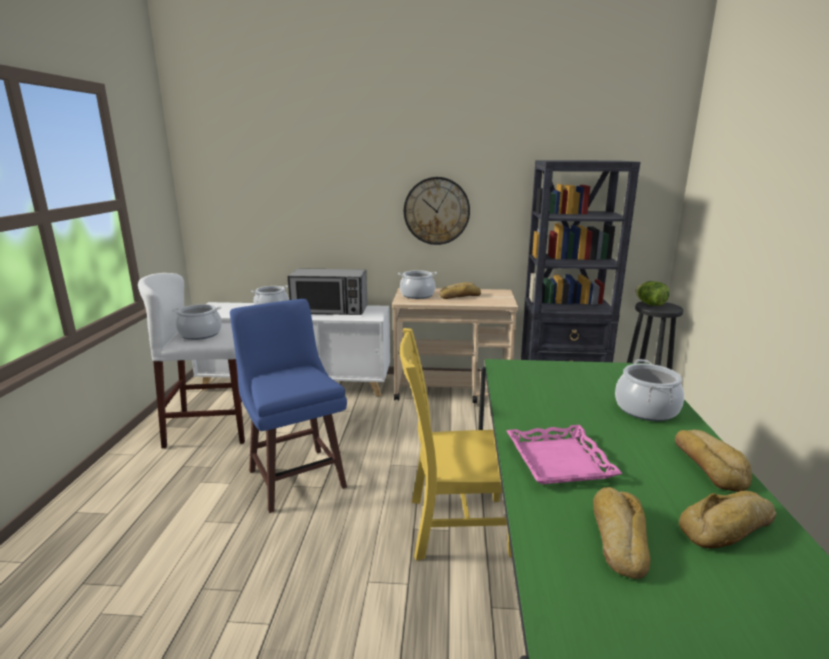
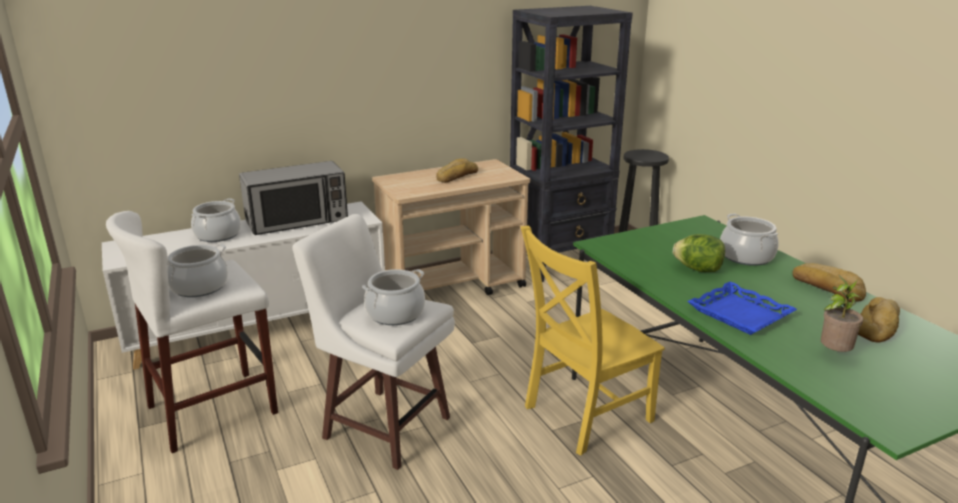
camera: 30 degrees left, 5 degrees up
blue stool [230,299,347,513] -> white stool [292,214,455,470]
cooking pot [398,270,437,299] -> cooking pot moved to [362,269,425,325]
wall clock [404,177,470,245] -> none
pink tray [506,425,623,484] -> blue tray [687,281,797,335]
bread [593,487,651,579] -> potted plant [821,274,863,352]
lettuce [635,281,670,306] -> lettuce moved to [673,234,725,272]

